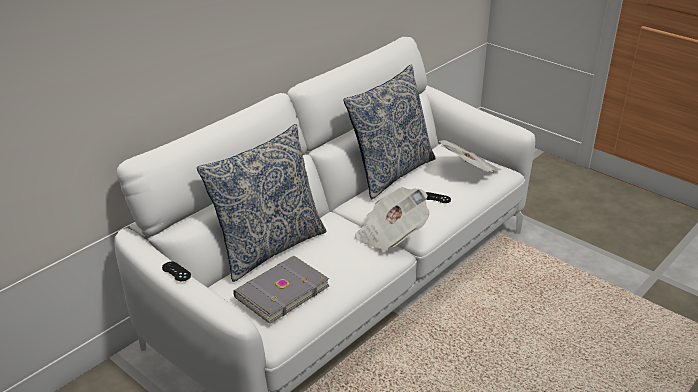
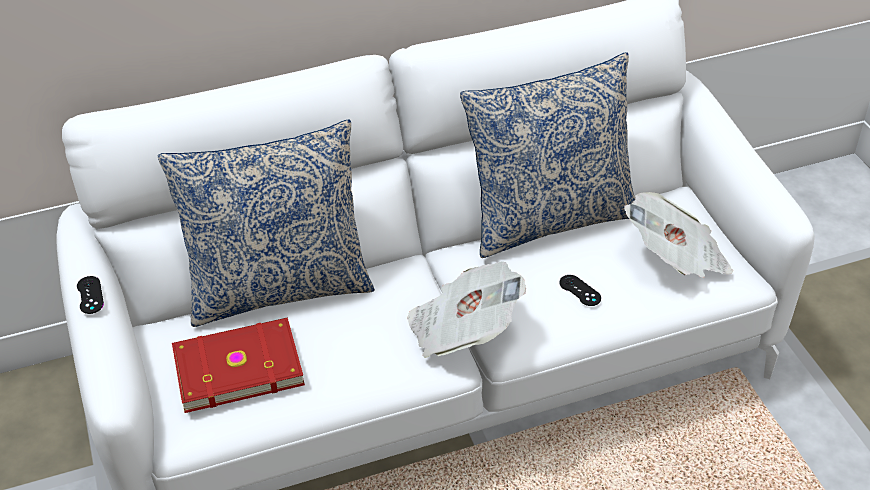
camera: 30 degrees right, 10 degrees up
grey book [233,256,329,324] -> red book [172,317,305,413]

